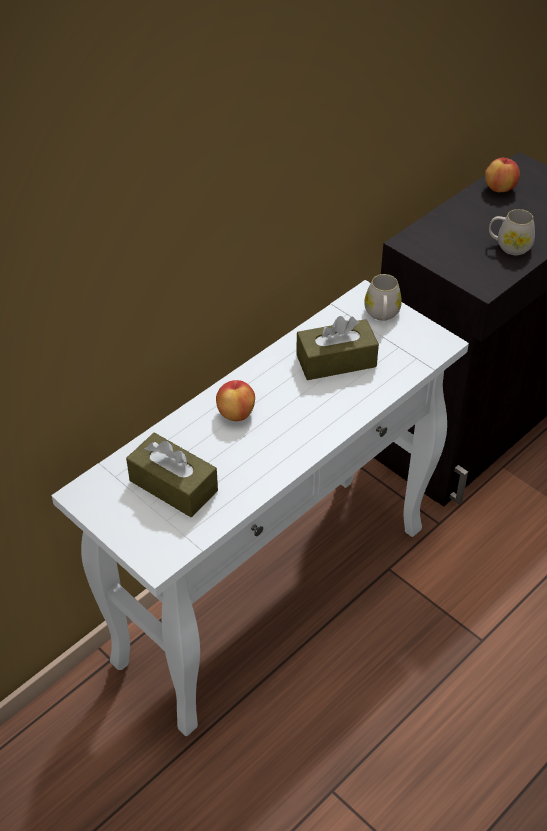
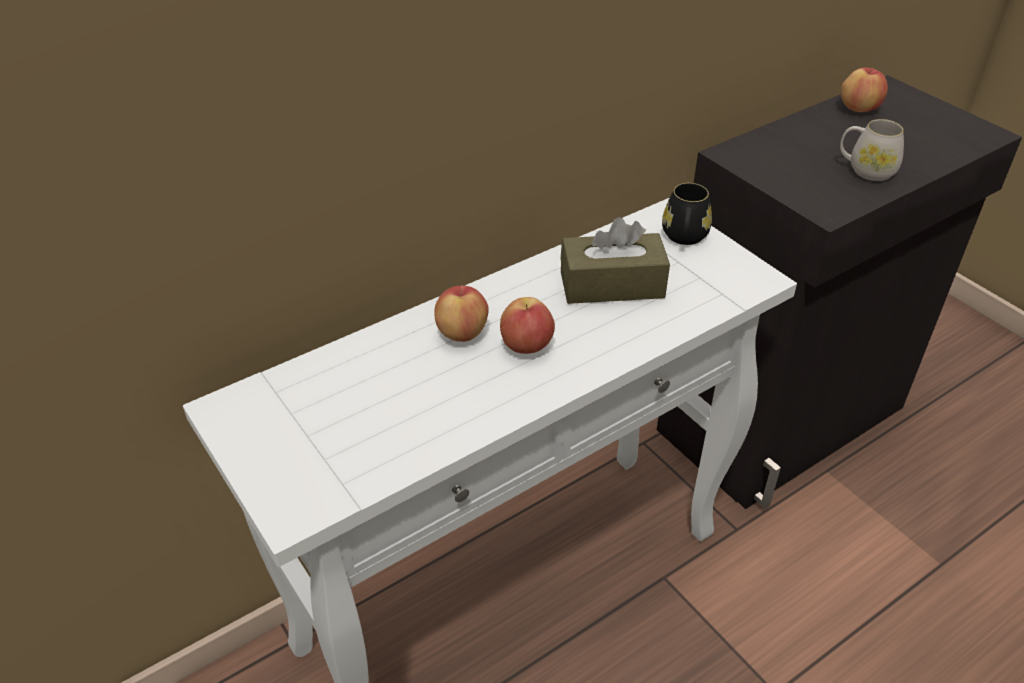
camera: 10 degrees right, 5 degrees down
brown tissue box [126,433,218,517] -> none
white mug [364,274,402,321] -> black mug [662,183,712,245]
none -> apple [500,297,555,354]

